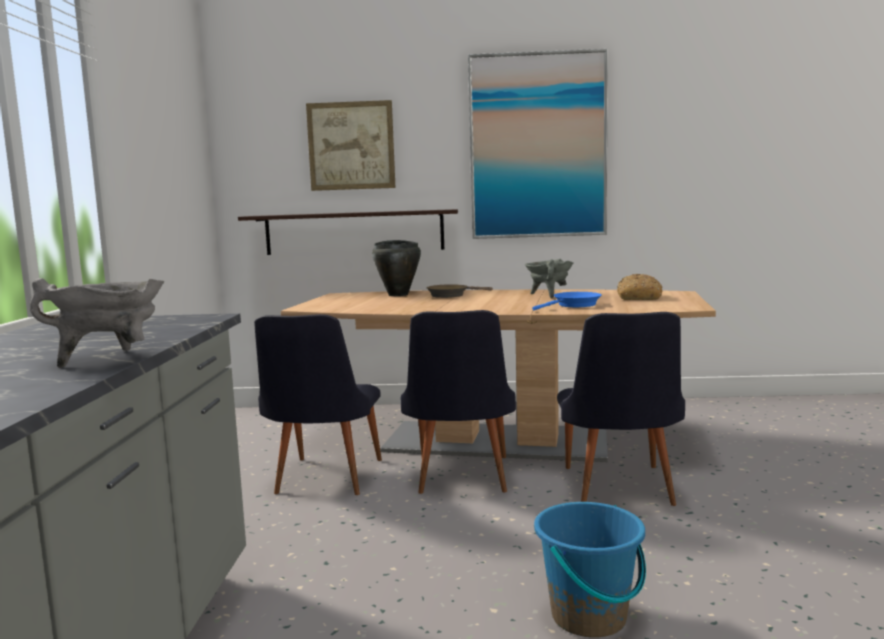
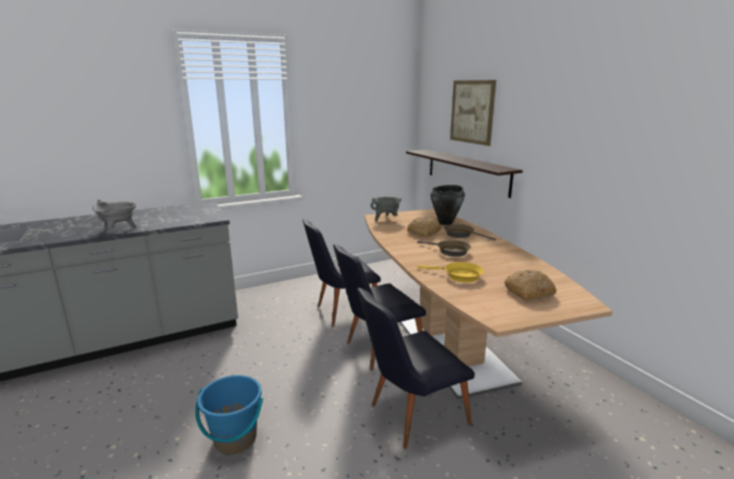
camera: 60 degrees right, 10 degrees up
picture [468,49,608,239] -> none
grey cooking pot [525,259,574,298] -> grey cooking pot moved to [370,197,402,221]
blue frying pan [532,292,602,310] -> yellow frying pan [418,262,484,283]
none -> bread [407,216,442,237]
none -> brown frying pan [417,240,471,257]

